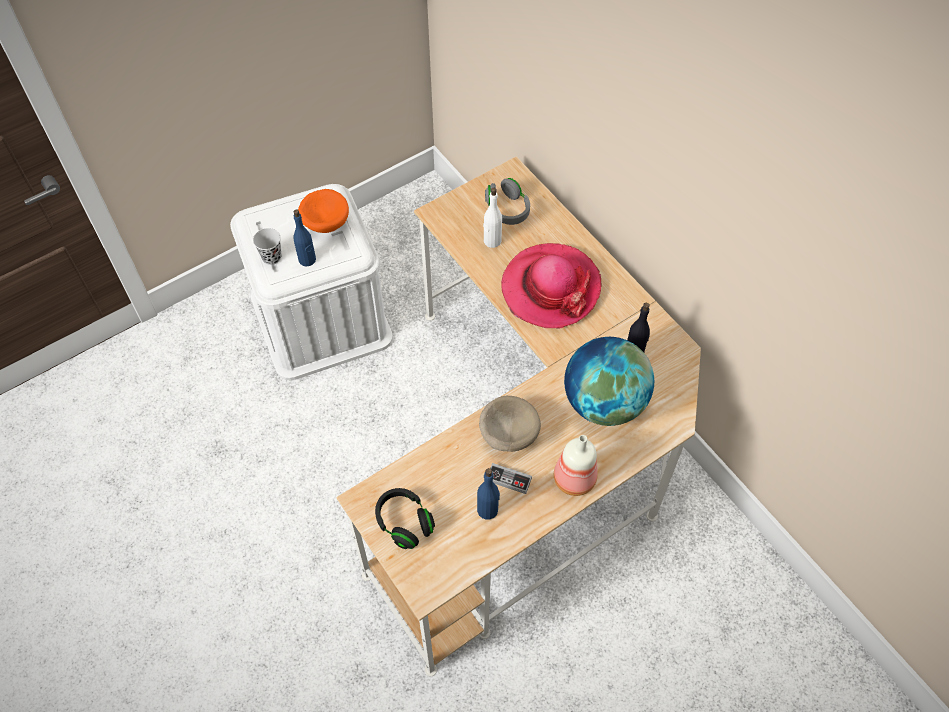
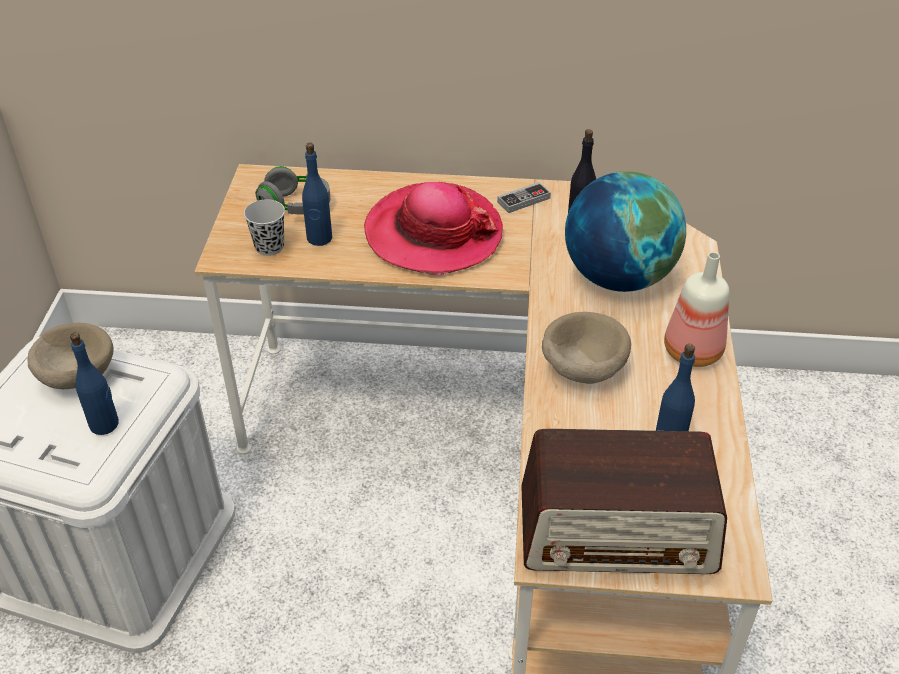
camera: 50 degrees left, 15 degrees down
black cup [253,228,281,265] -> black cup moved to [244,199,285,256]
orange bowl [298,189,349,233] -> beige bowl [28,323,114,389]
black headphones [375,488,435,549] -> radio [521,429,727,574]
white bottle [483,188,502,248] -> blue bottle [302,143,332,246]
game controller [490,463,532,494] -> game controller moved to [497,182,551,213]

